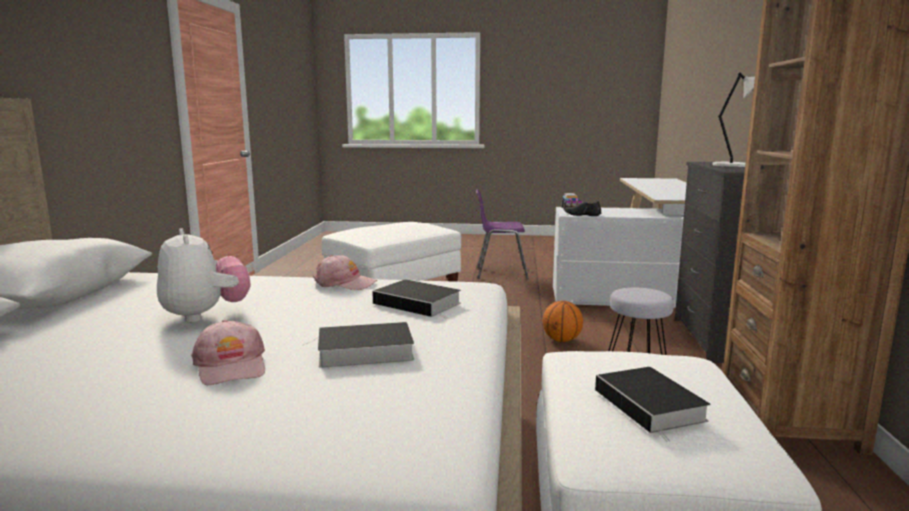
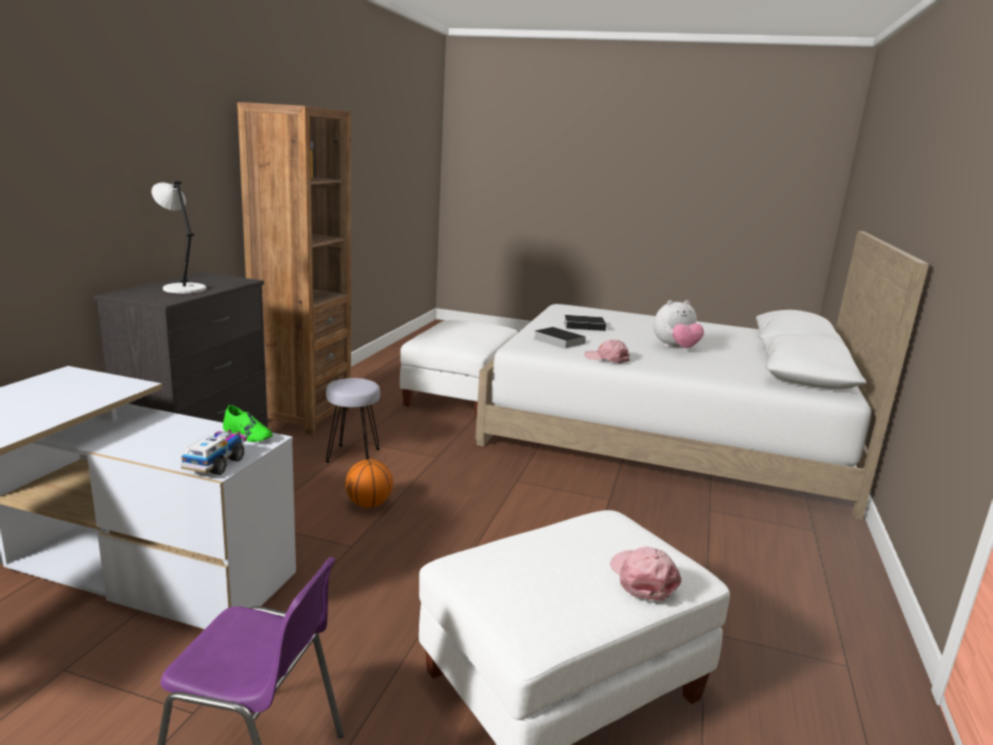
camera: 170 degrees left, 5 degrees up
plush toy [157,228,251,323] -> plush toy turned 90 degrees counterclockwise [653,300,704,348]
pink cap [191,320,265,386] -> pink cap moved to [610,547,681,601]
black shoe [564,201,601,216] -> green shoe [223,405,273,442]
book [595,367,710,442] -> none

